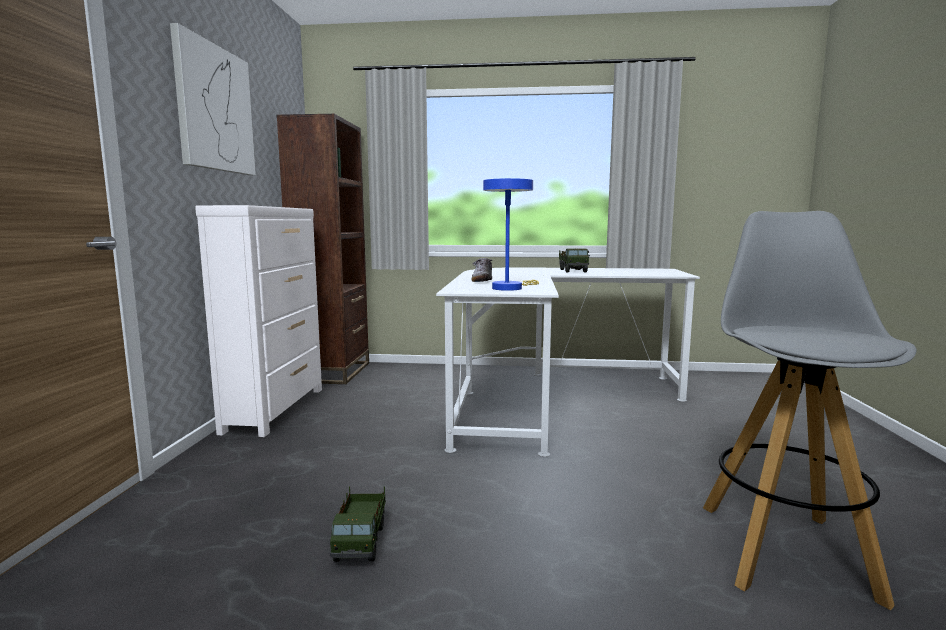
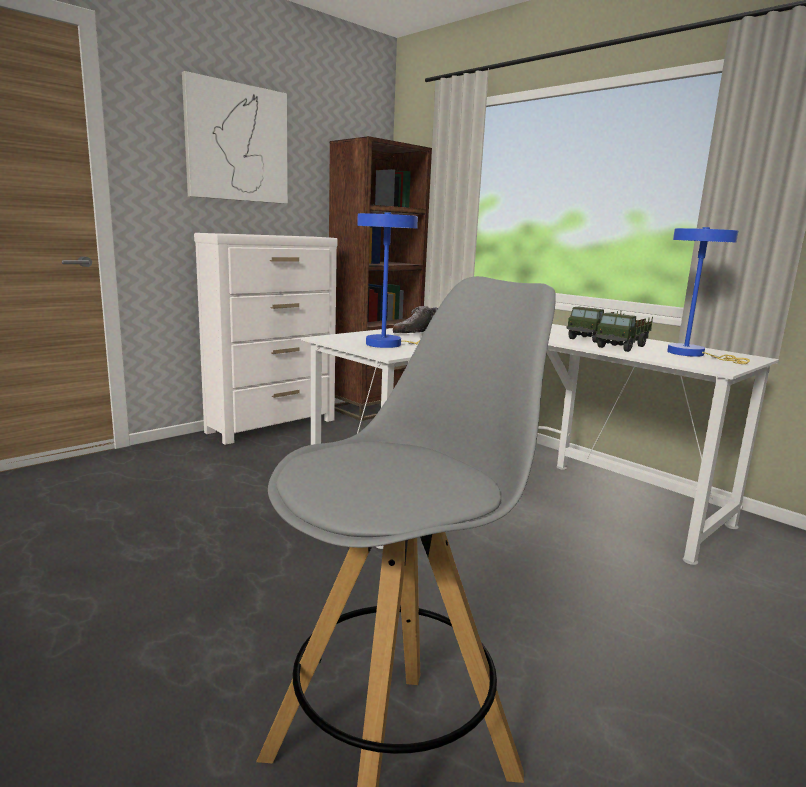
camera: 40 degrees right, 5 degrees up
toy truck [330,486,386,562] -> toy truck moved to [595,313,653,352]
none -> blue table lamp [667,227,750,364]

